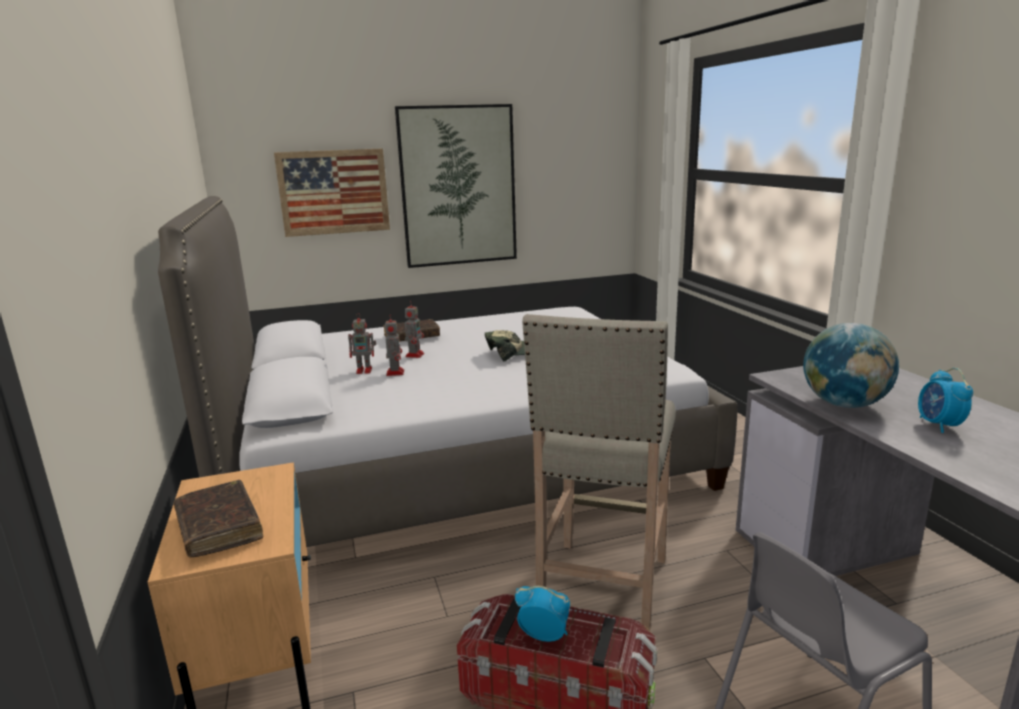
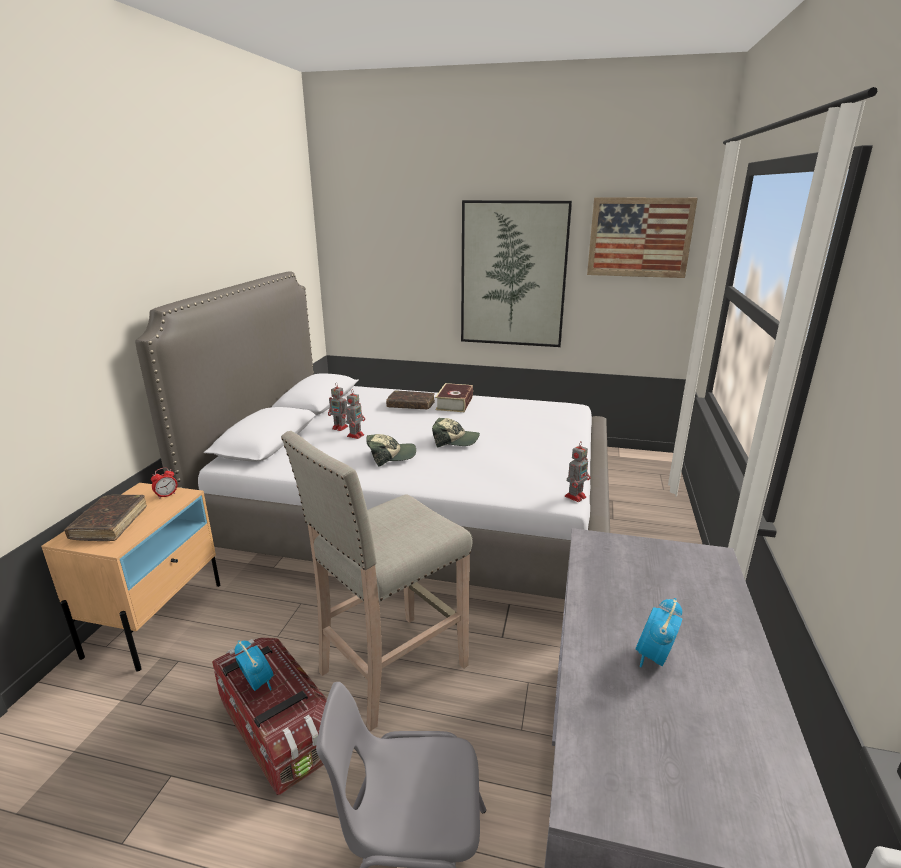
camera: 30 degrees right, 5 degrees up
picture [274,148,390,237] -> picture moved to [587,197,698,278]
toy robot [405,301,424,358] -> toy robot moved to [565,441,590,502]
globe [803,323,899,408] -> none
none -> alarm clock [151,467,177,499]
none -> cap [366,434,416,467]
none -> book [435,383,473,412]

